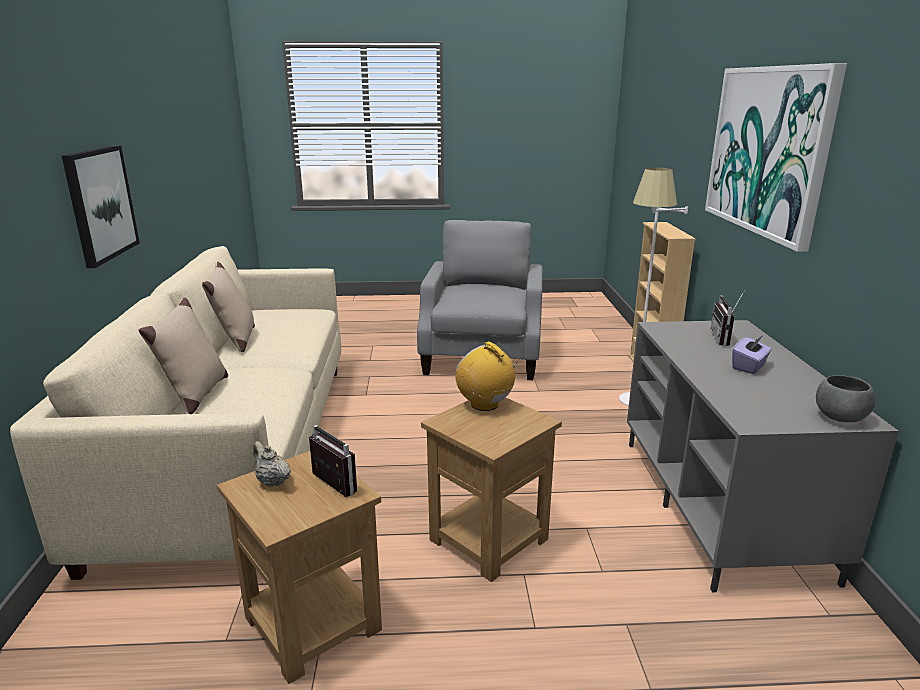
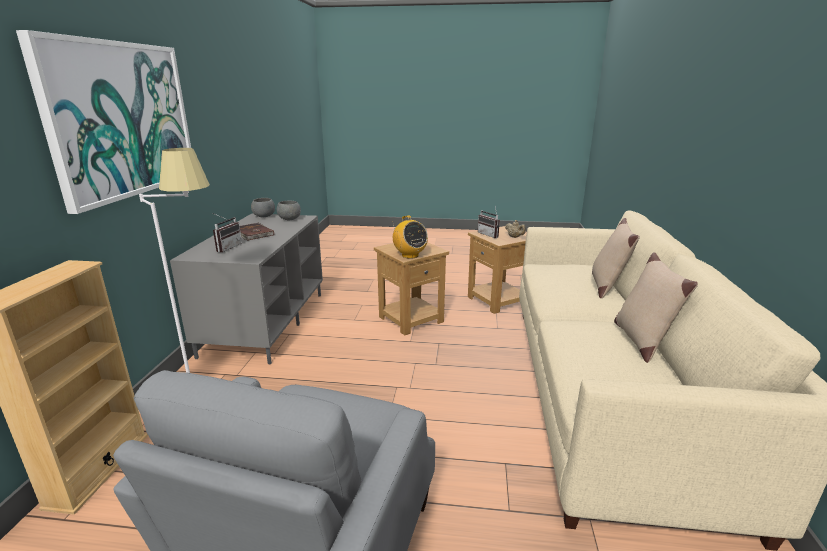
camera: 170 degrees left, 0 degrees up
picture [62,145,140,268] -> none
purple tissue box [732,335,772,374] -> brown book [240,223,274,240]
none -> grey bowl [277,201,301,221]

